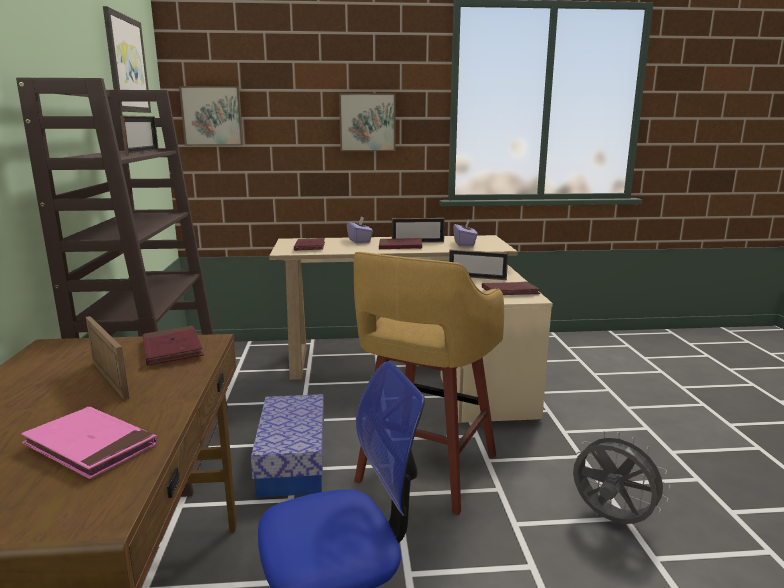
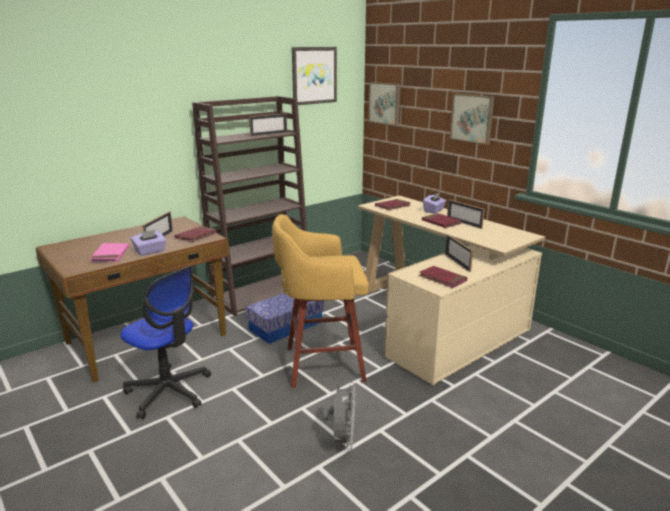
camera: 55 degrees right, 5 degrees up
purple tissue box [453,219,478,246] -> purple tissue box moved to [131,230,166,256]

